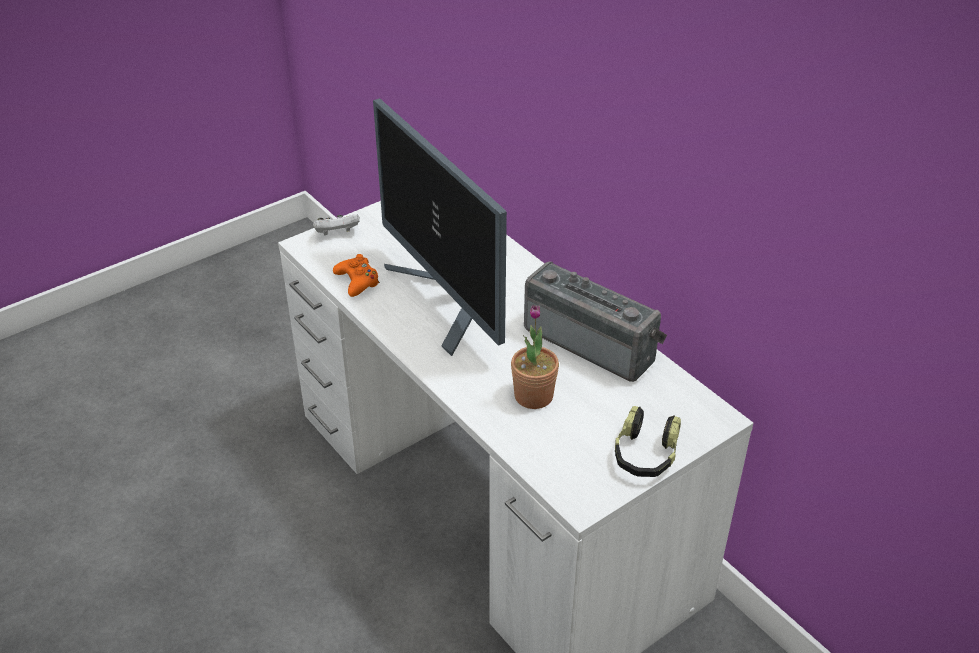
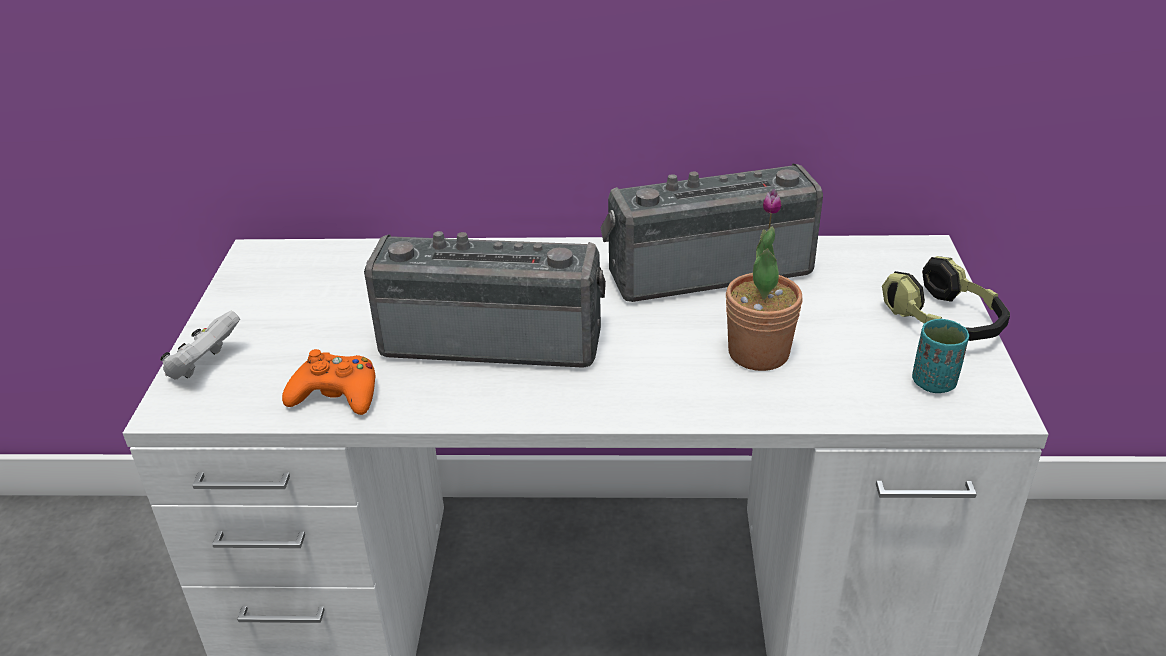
camera: 50 degrees left, 5 degrees down
monitor [373,98,507,356] -> radio [364,231,606,368]
none -> turquoise cup [912,319,969,393]

